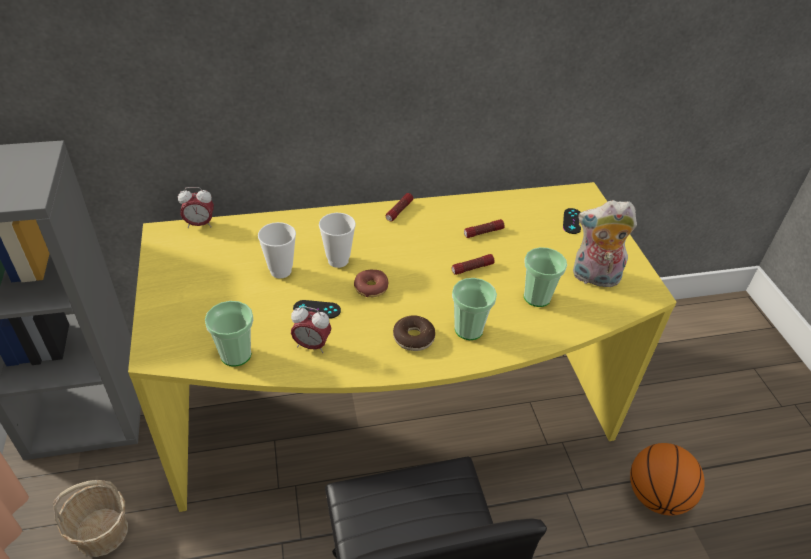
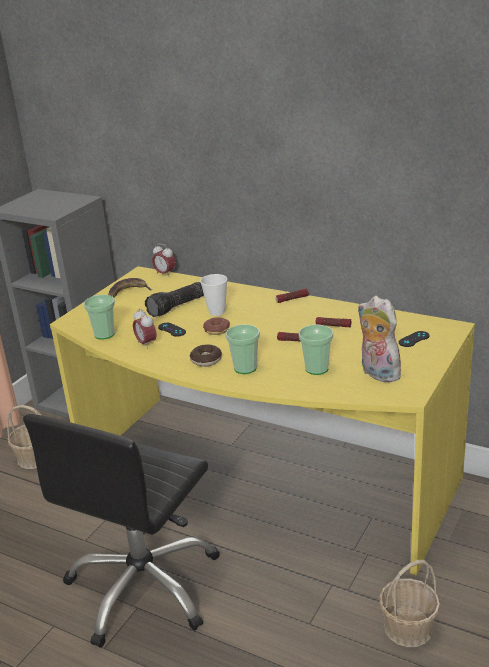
camera: 45 degrees right, 15 degrees down
cup [258,222,296,279] -> flashlight [145,282,204,317]
basketball [630,443,705,515] -> basket [379,560,440,647]
none -> banana [108,278,151,298]

